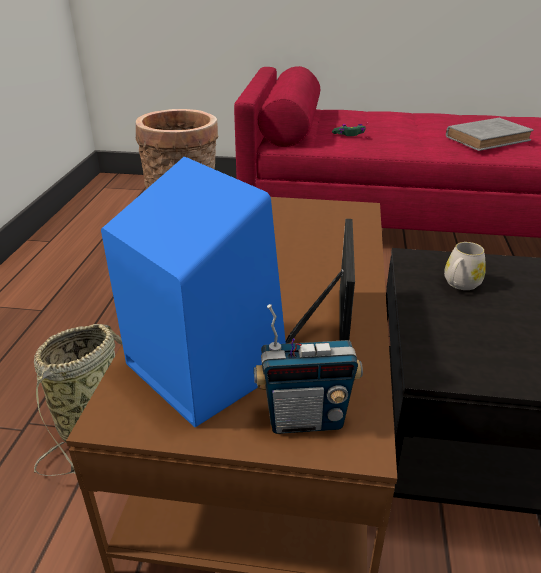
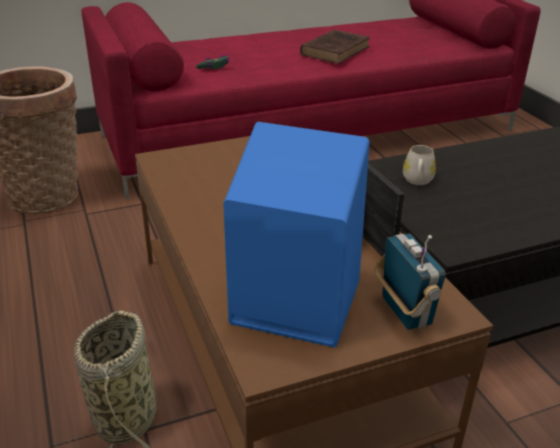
camera: 30 degrees left, 0 degrees up
radio [254,304,363,434] -> radio turned 75 degrees counterclockwise [374,233,446,330]
grey book [446,118,533,151] -> brown book [300,30,370,64]

